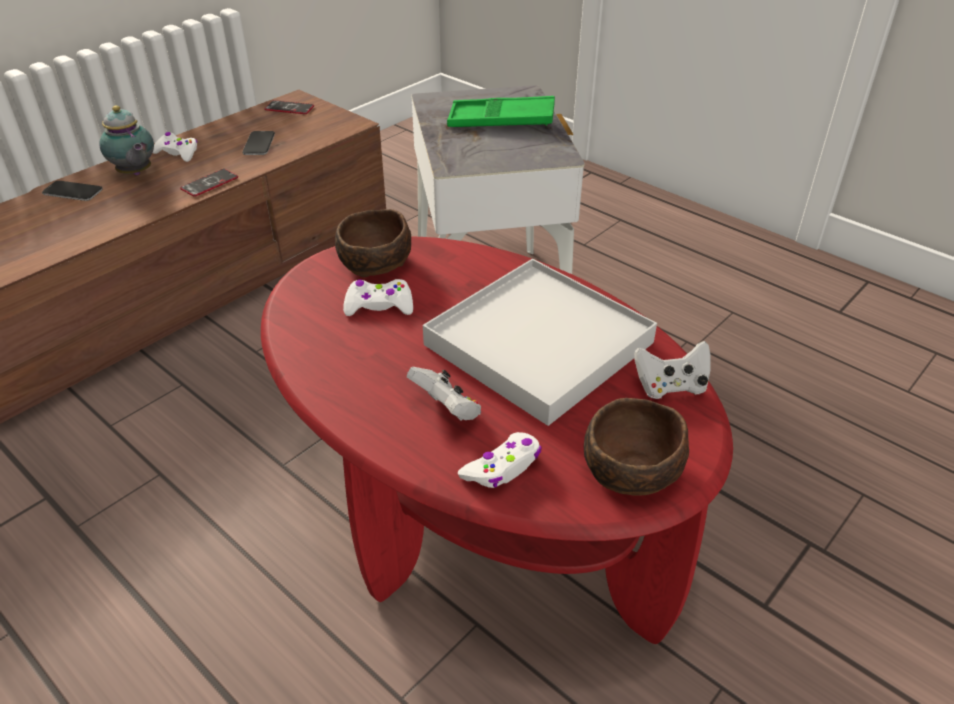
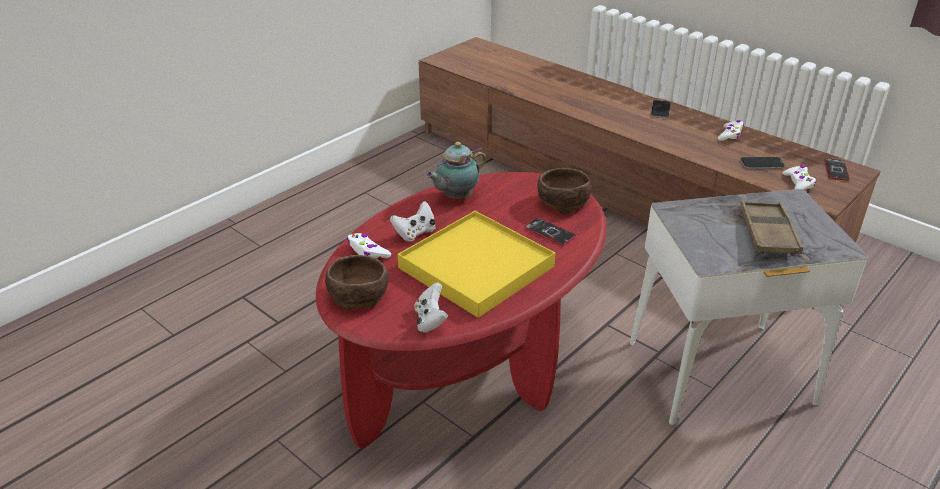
camera: 90 degrees right, 5 degrees down
teapot [99,105,154,175] -> teapot moved to [426,142,486,199]
phone [180,169,238,197] -> phone moved to [525,218,576,246]
white game controller [343,279,413,316] -> white game controller moved to [783,165,816,190]
white tray [423,259,657,426] -> yellow tray [397,211,555,318]
green tray [447,96,555,127] -> brown tray [740,201,803,256]

